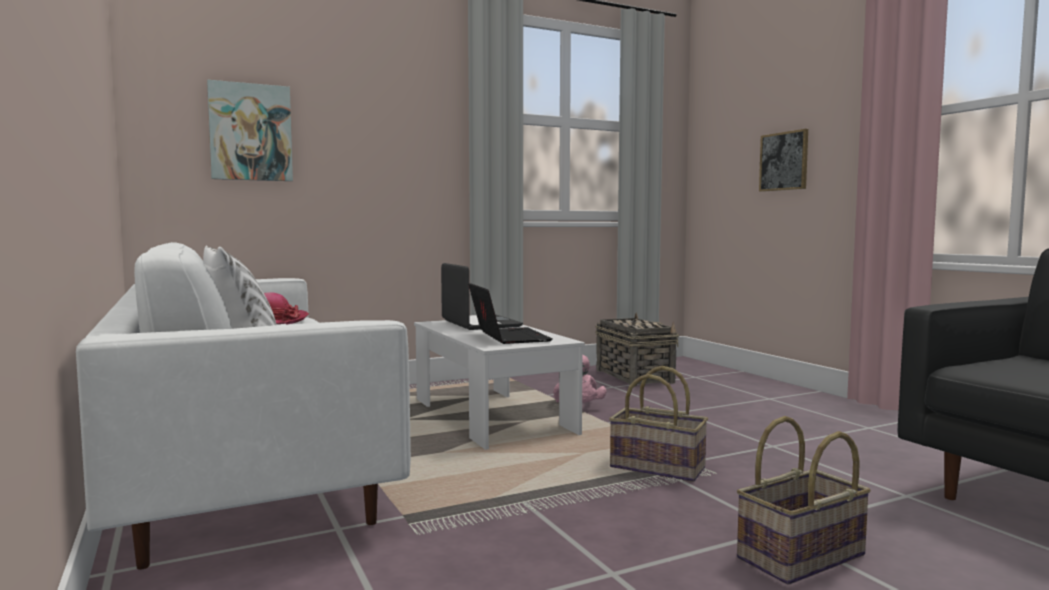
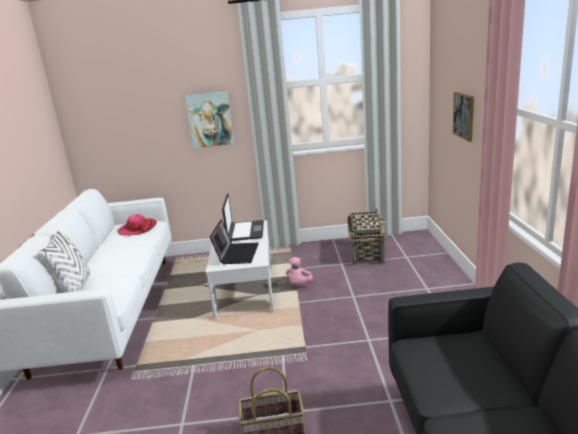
camera: 25 degrees right, 15 degrees up
picture [207,80,293,181] -> picture moved to [185,91,234,148]
basket [609,366,708,482] -> none

